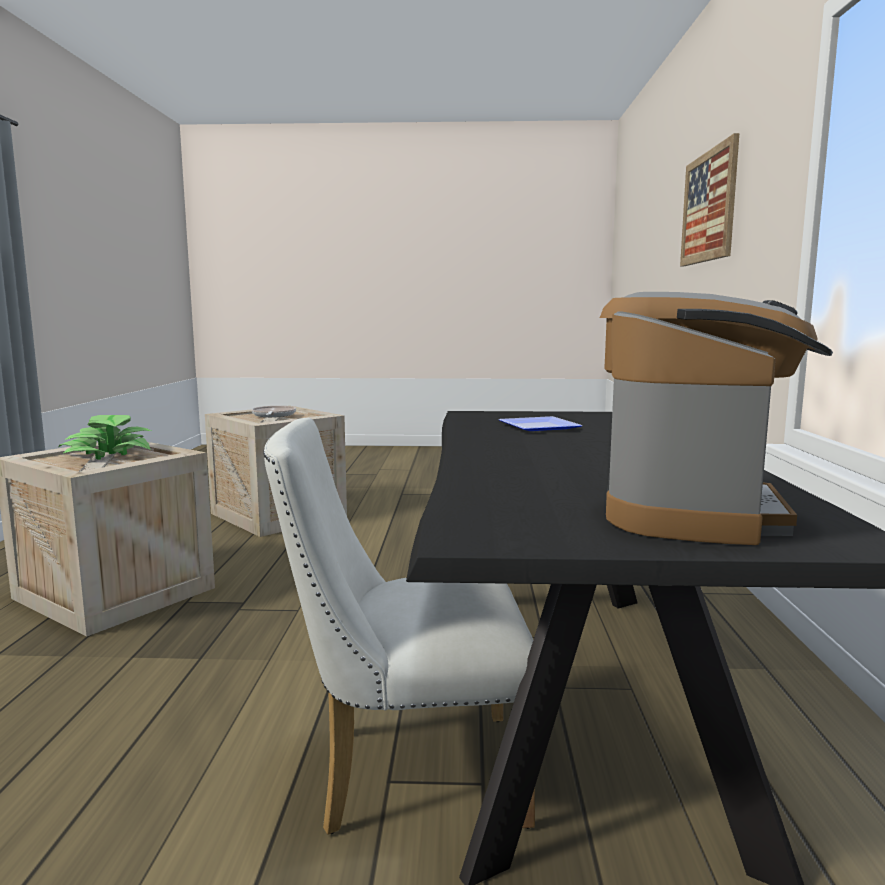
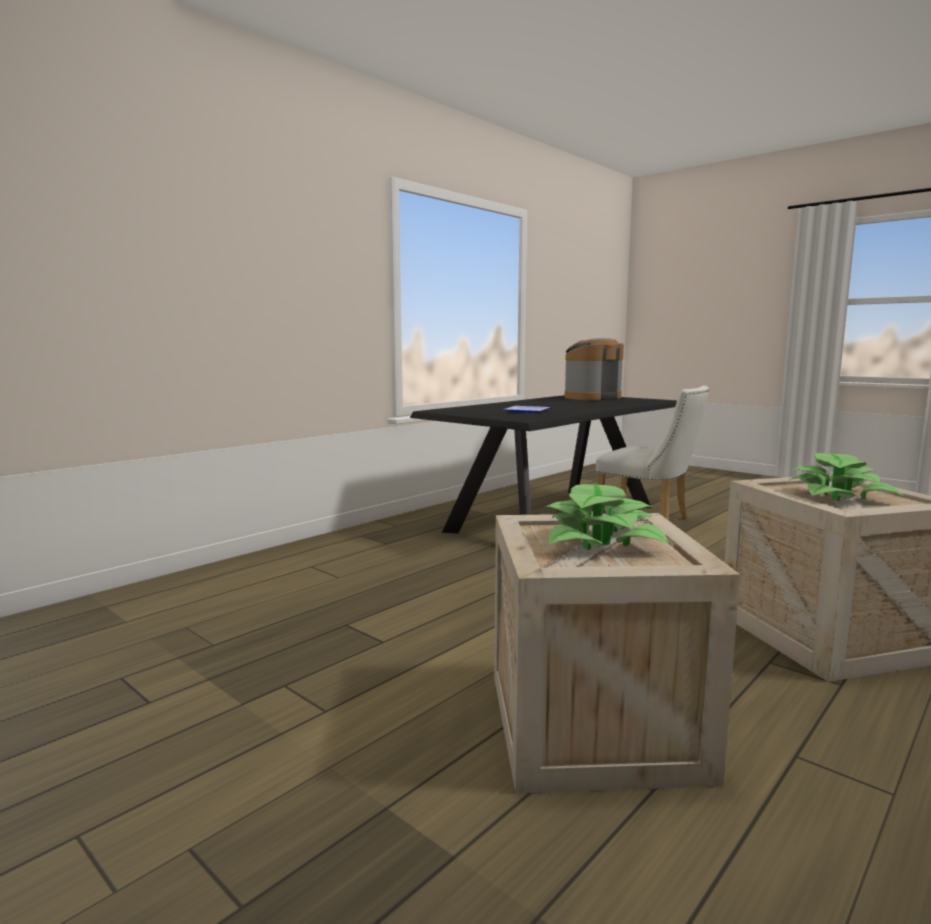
camera: 140 degrees left, 0 degrees up
frying pan [252,406,296,417] -> potted plant [544,484,668,550]
picture [680,133,739,266] -> none

